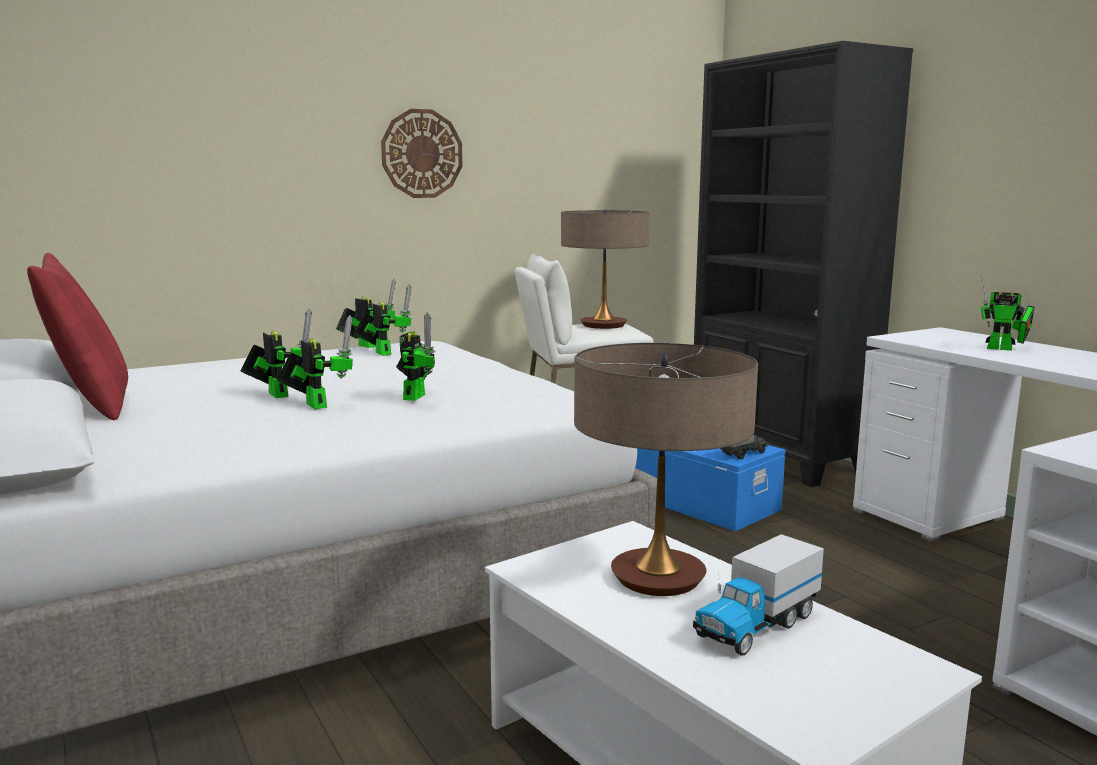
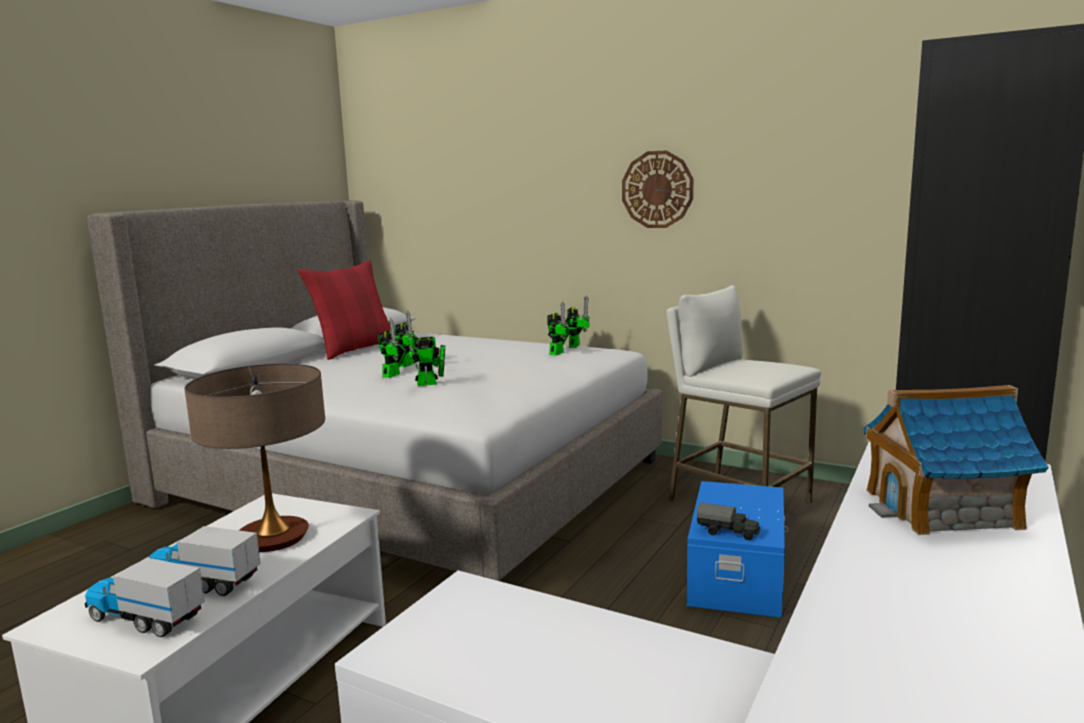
camera: 60 degrees right, 0 degrees up
table lamp [561,210,650,329] -> none
toy robot [981,271,1035,351] -> toy house [863,385,1049,535]
none -> toy truck [85,558,205,637]

